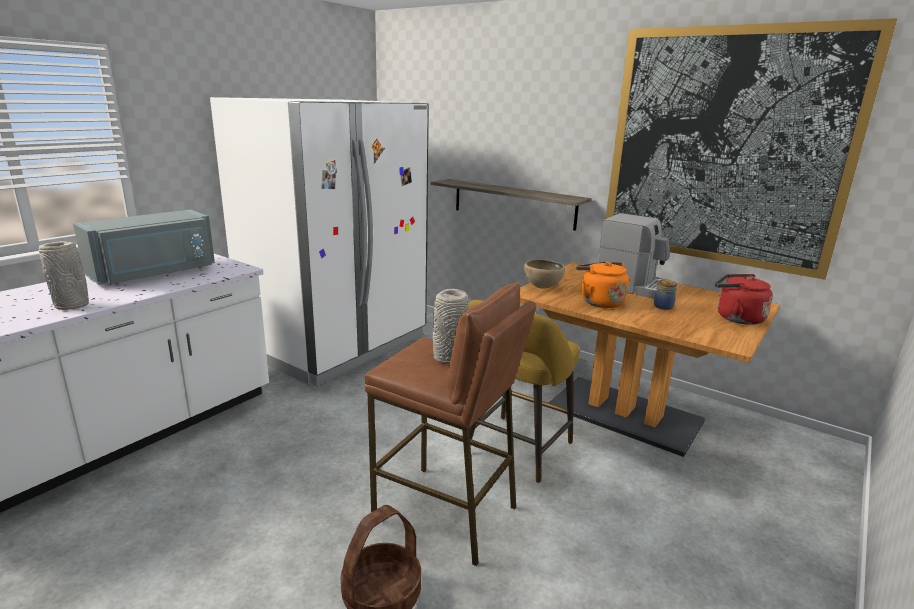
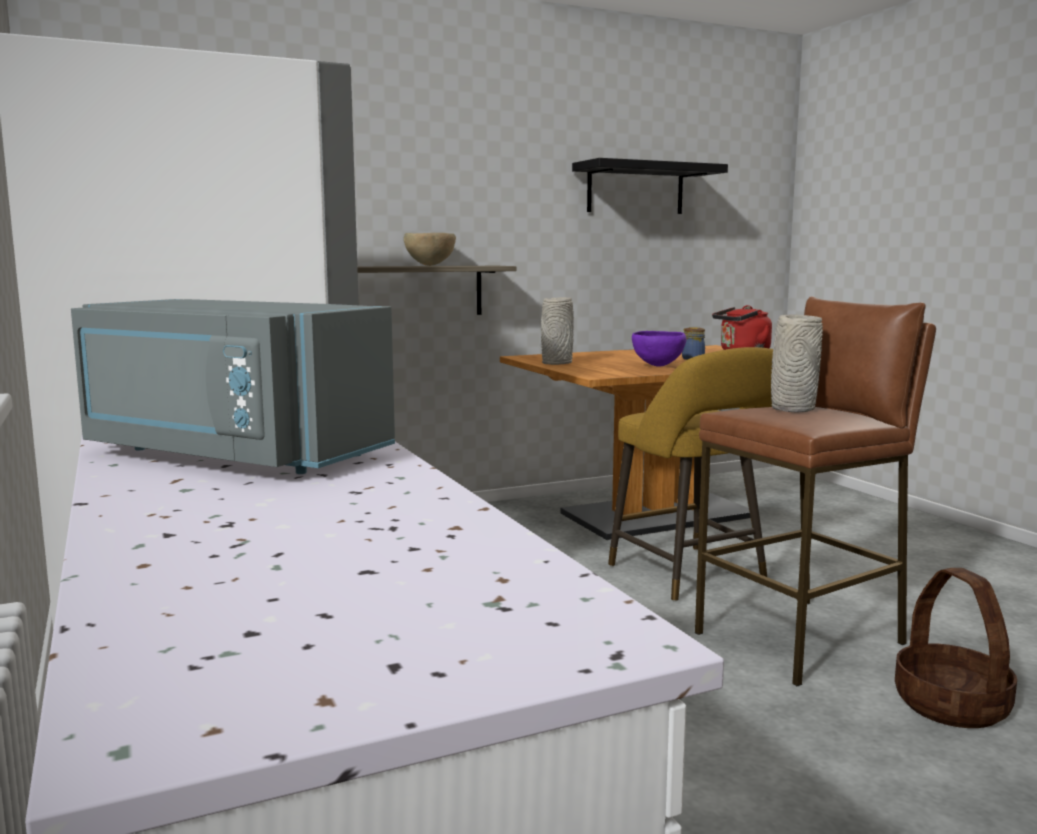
camera: 60 degrees left, 10 degrees down
grey vase [39,241,89,310] -> grey vase moved to [541,297,574,365]
grey microwave [73,209,215,285] -> grey microwave turned 135 degrees clockwise [71,299,395,474]
brown bowl [524,259,565,289] -> brown bowl moved to [404,233,456,266]
orange kettle [576,262,629,308] -> purple bowl [632,331,687,366]
coffee machine [598,213,678,299] -> none
picture [606,18,897,280] -> black shelf [572,158,728,214]

